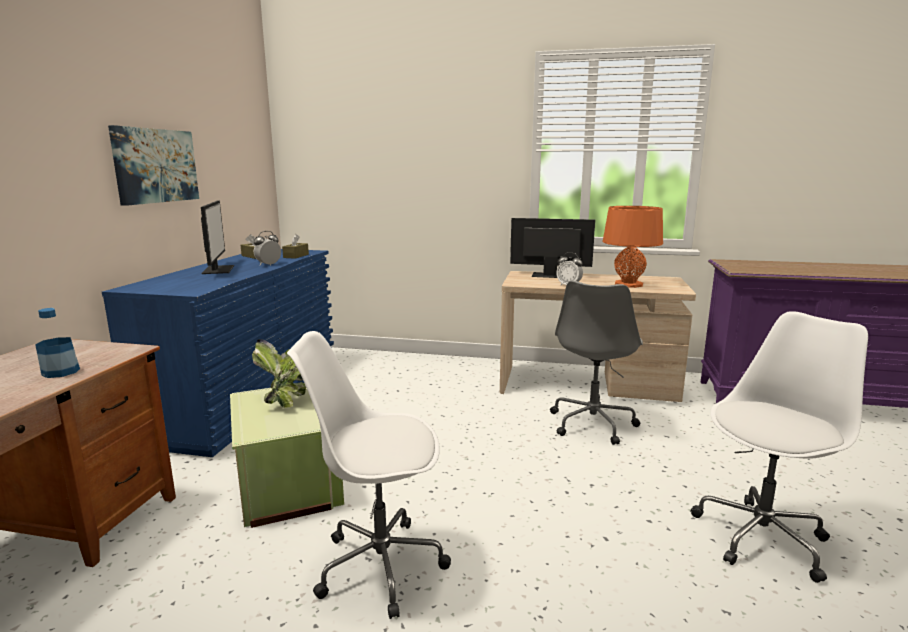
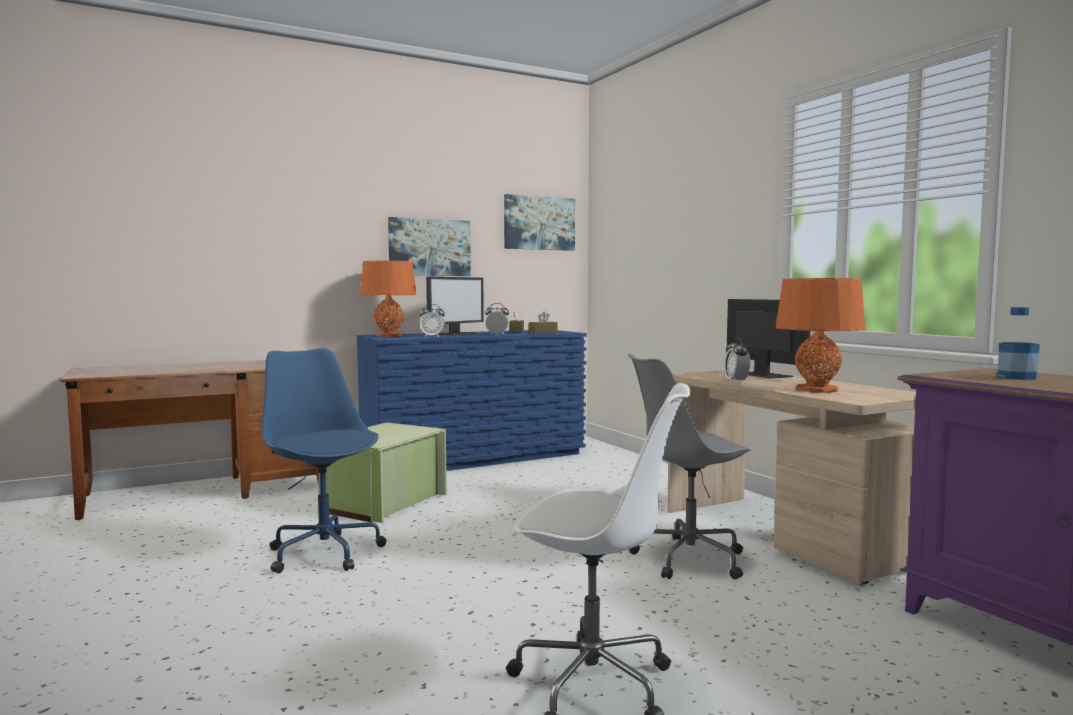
camera: 50 degrees right, 10 degrees down
bottle [35,308,80,378] -> bottle moved to [998,307,1040,380]
potted plant [252,339,306,408] -> none
white office chair [287,331,451,619] -> blue office chair [262,348,387,573]
none -> orange table lamp [360,261,416,337]
none -> alarm clock [420,304,445,337]
none -> picture [504,194,575,251]

